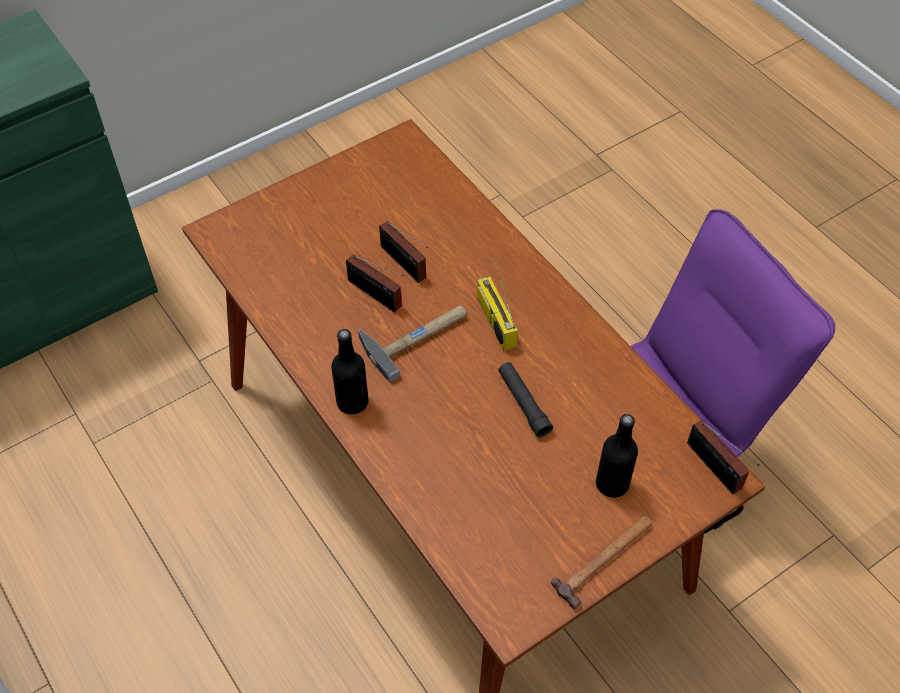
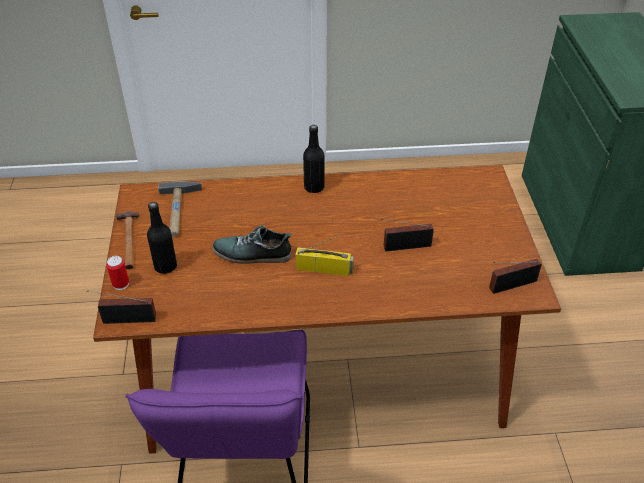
camera: 120 degrees right, 10 degrees down
radio [346,254,404,312] -> radio moved to [489,259,542,294]
hammer [358,305,467,382] -> hammer moved to [158,181,202,237]
black flashlight [499,362,553,437] -> shoe [212,226,292,264]
none -> can [106,256,129,290]

